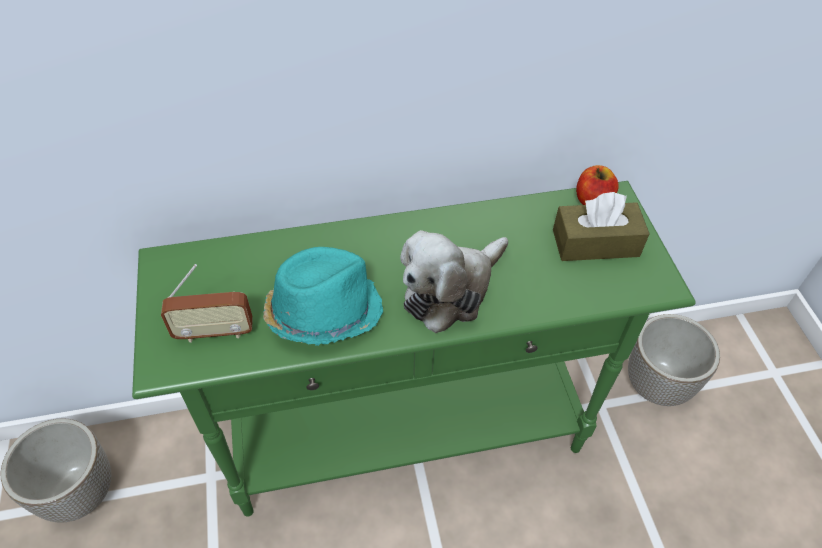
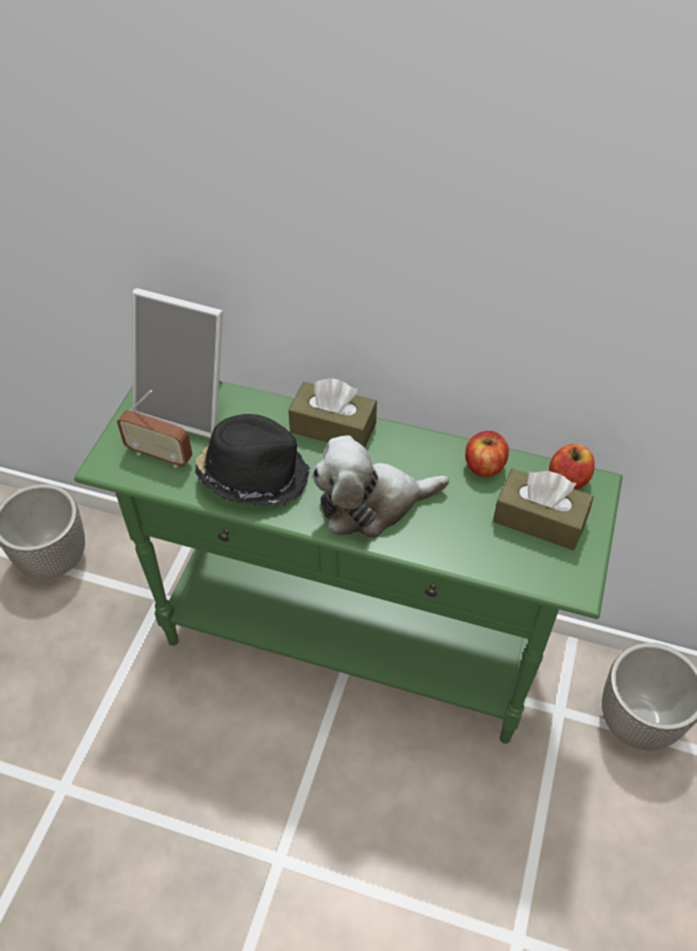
camera: 30 degrees right, 0 degrees up
turquoise hat [263,247,383,346] -> black hat [195,414,310,506]
none -> picture frame [132,288,223,439]
none -> brown tissue box [288,378,377,448]
none -> apple [465,431,509,477]

